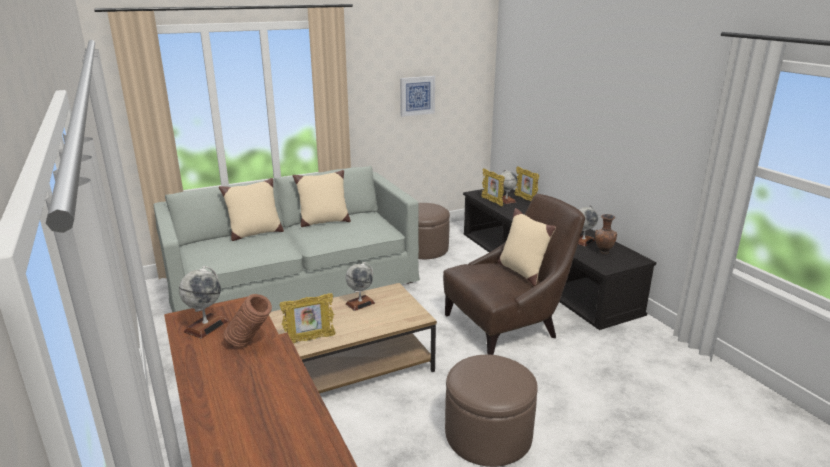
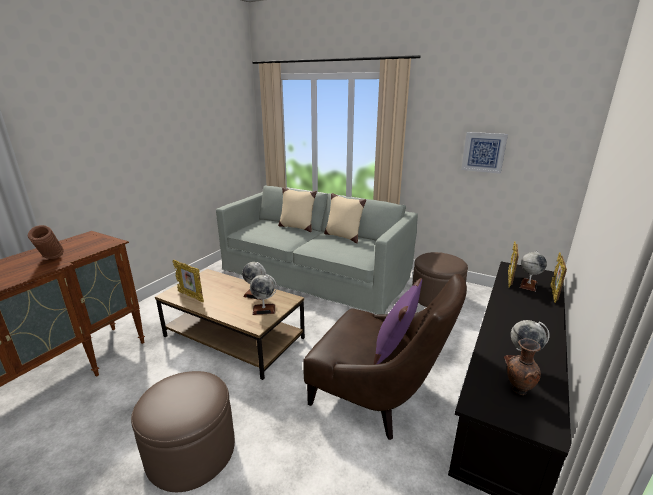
camera: 55 degrees right, 0 degrees up
globe [179,266,228,339] -> globe moved to [250,274,277,315]
beige pillow [498,208,556,286] -> purple pillow [374,278,422,364]

